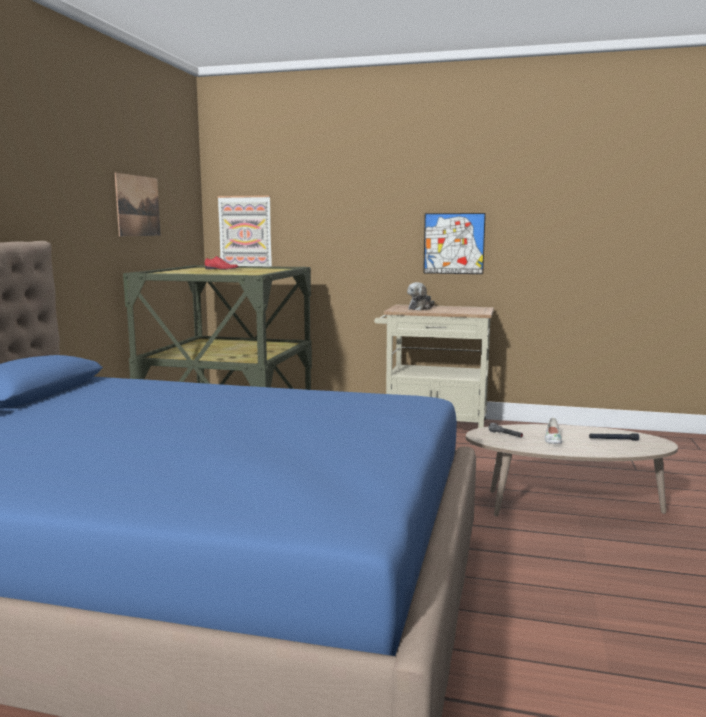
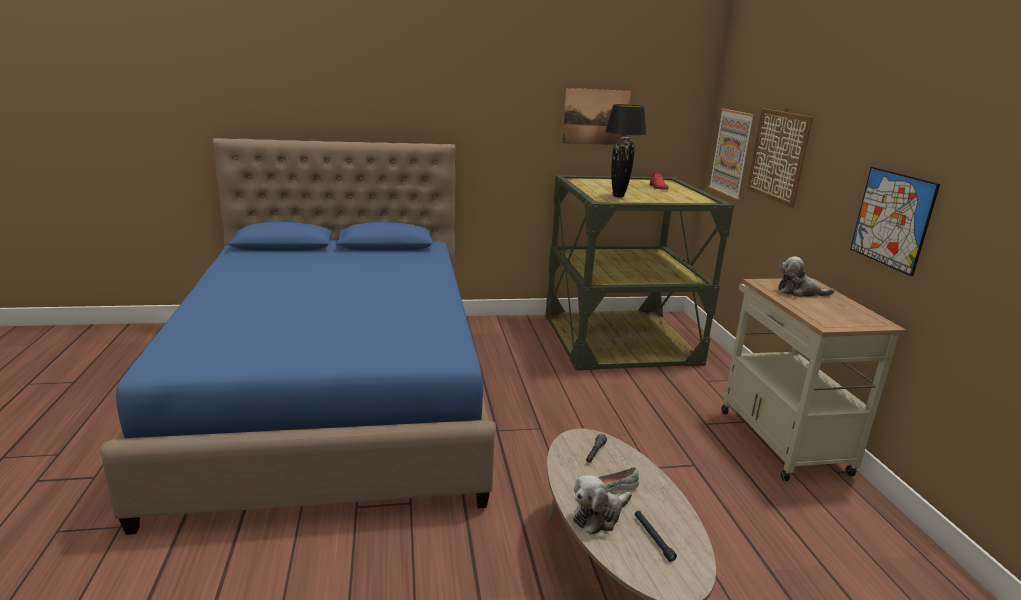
camera: 65 degrees right, 10 degrees up
none -> plush toy [573,475,632,535]
none -> black table lamp [605,104,646,197]
none -> picture [747,108,813,208]

